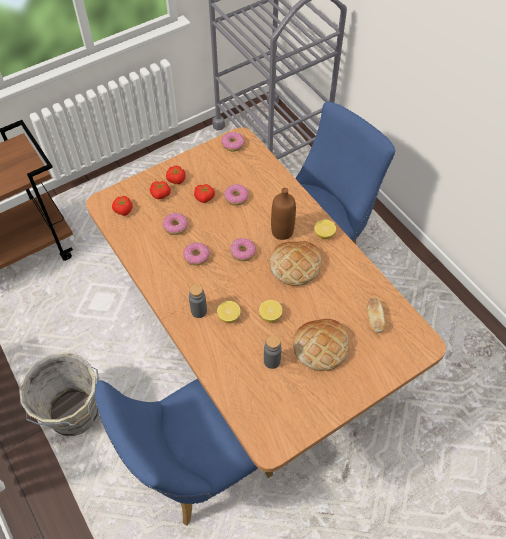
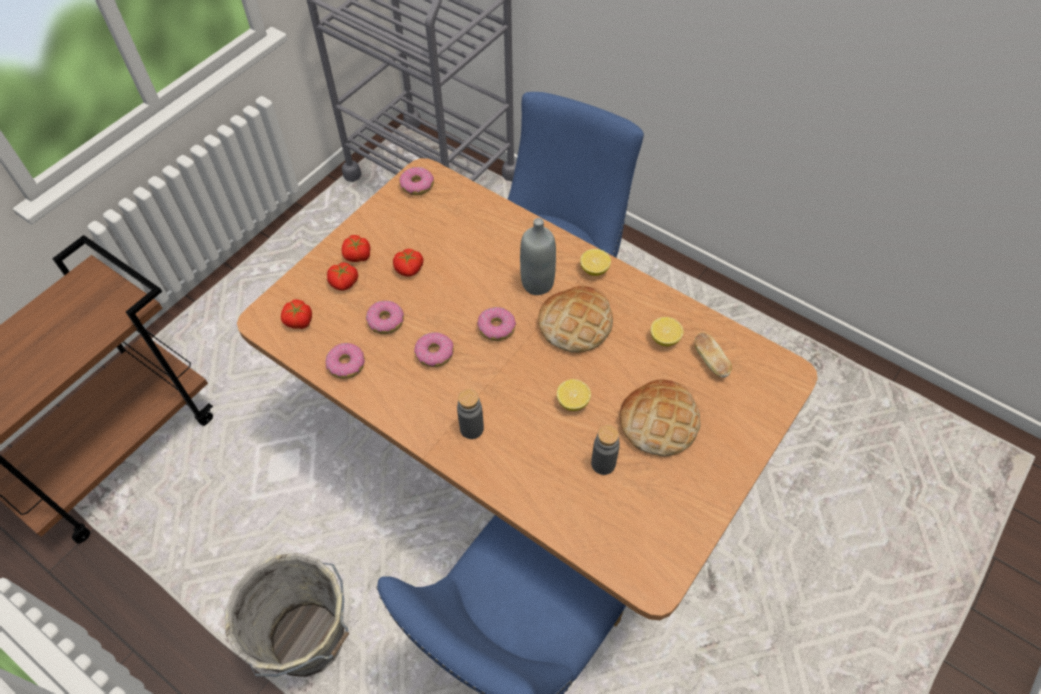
camera: 20 degrees left, 0 degrees up
lemon [217,301,241,322] -> lemon moved to [651,317,684,346]
donut [224,184,248,206] -> donut moved to [325,343,365,379]
brown bottle [271,188,296,240] -> grey bottle [520,218,556,295]

